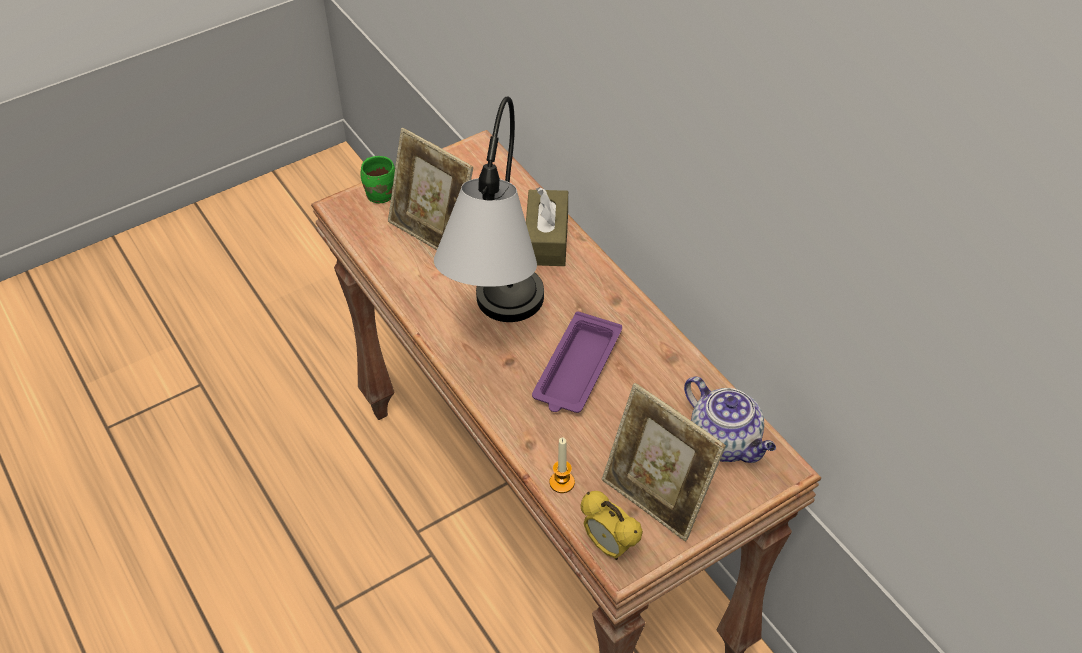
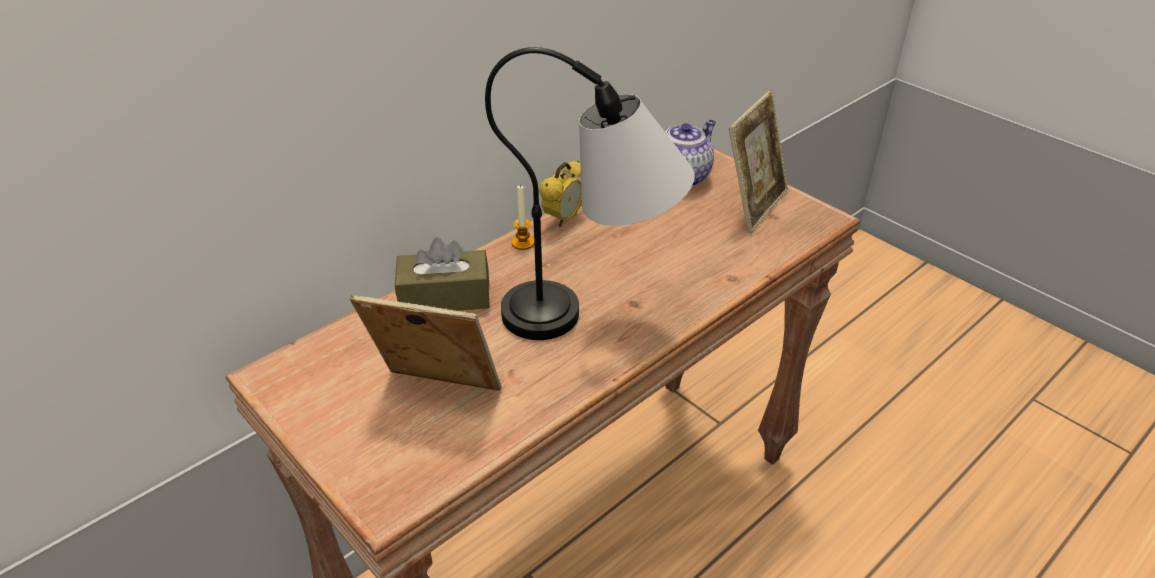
camera: 100 degrees left, 10 degrees down
green mug [360,156,395,203] -> none
picture frame [388,128,473,250] -> picture frame turned 105 degrees counterclockwise [350,295,502,391]
purple tray [532,311,622,413] -> none
candle [550,438,575,493] -> candle moved to [511,185,534,250]
alarm clock [581,491,643,560] -> alarm clock moved to [539,161,582,227]

